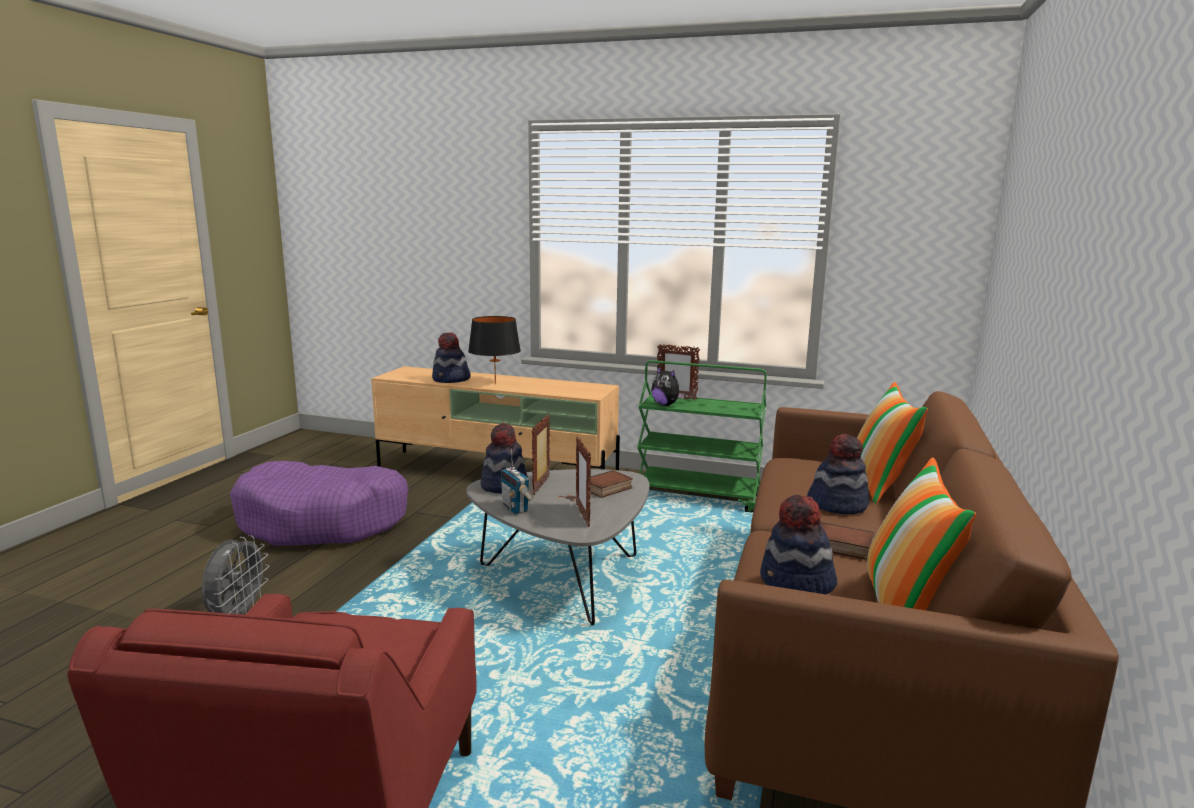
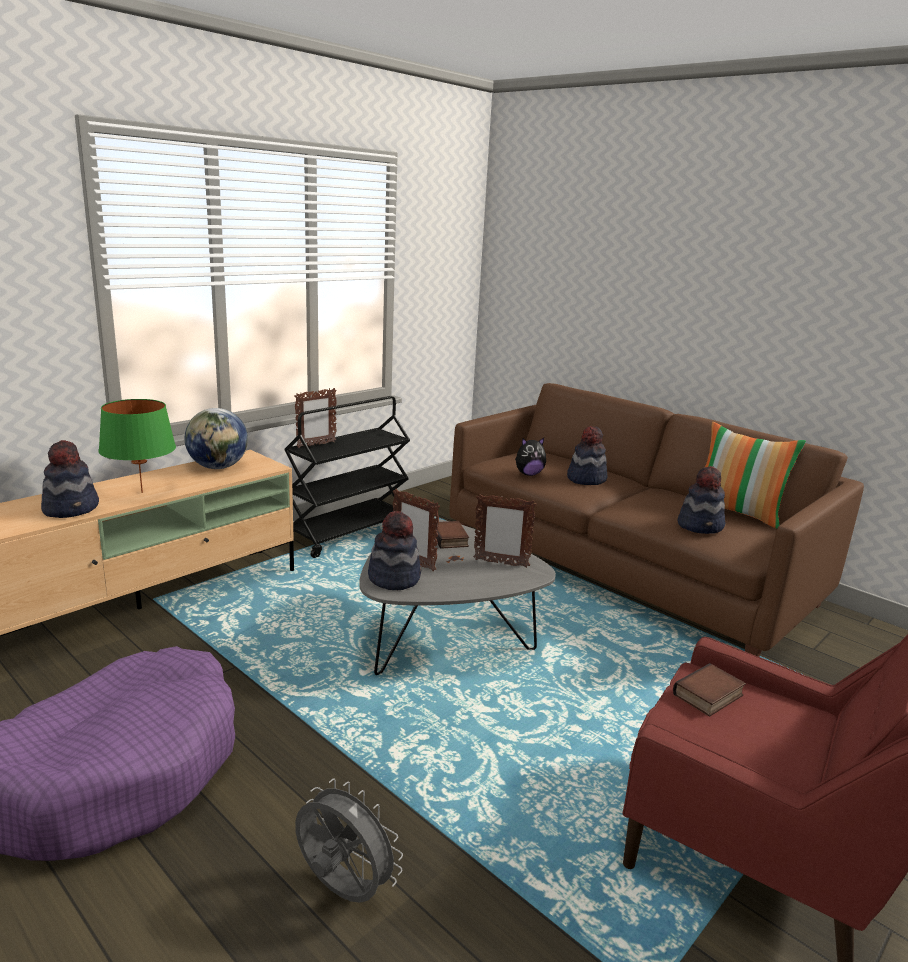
camera: 65 degrees left, 5 degrees up
black table lamp [468,316,521,384] -> green table lamp [98,399,176,493]
radio [501,449,534,514] -> none
green cart [637,360,767,513] -> black cart [284,396,410,558]
plush toy [651,366,684,406] -> plush toy moved to [515,438,546,476]
book [820,522,875,560] -> book moved to [673,663,746,717]
pillow [857,382,928,504] -> none
none -> globe [185,408,248,469]

